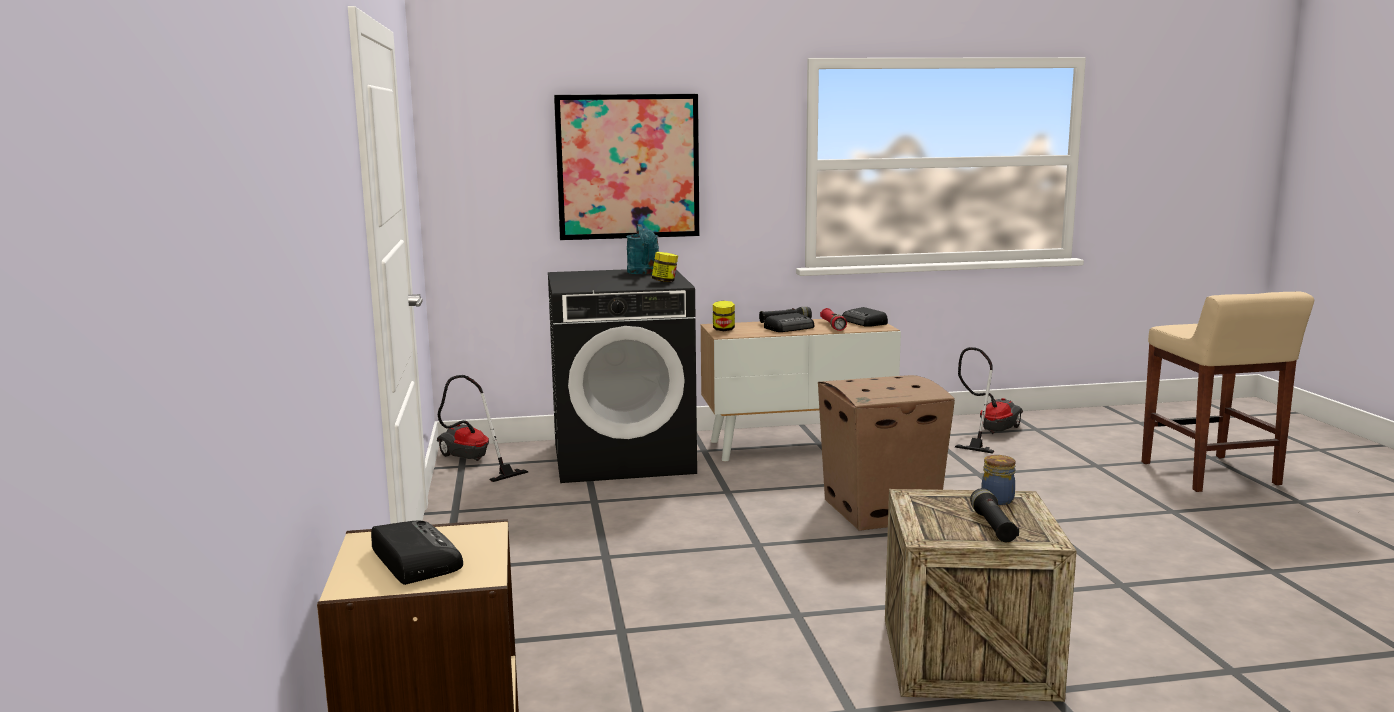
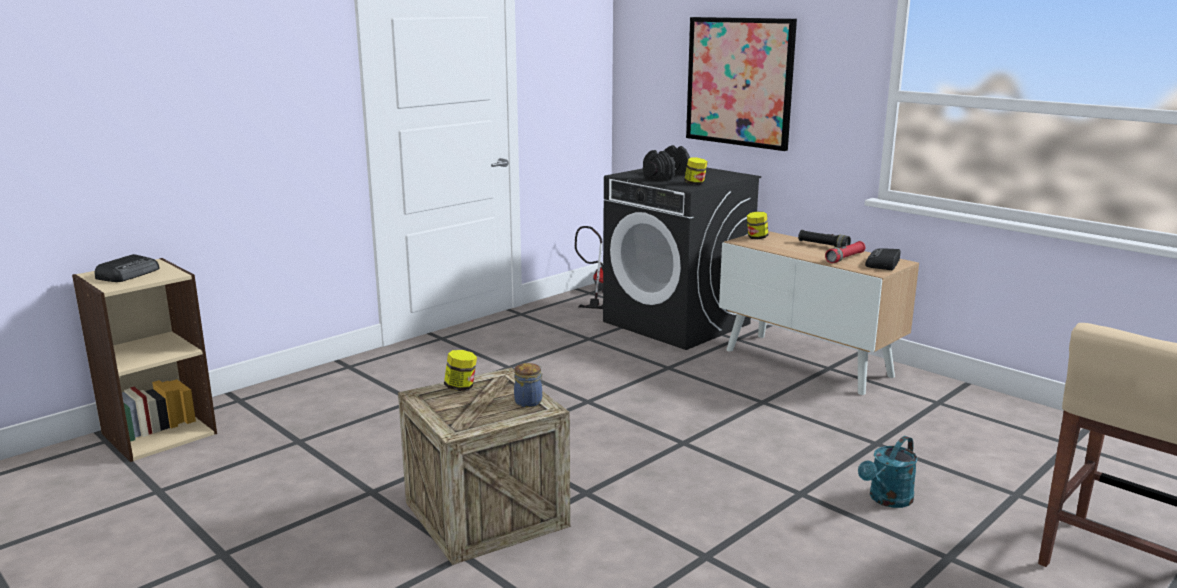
camera: 55 degrees right, 5 degrees up
turquoise watering can [626,224,659,274] -> turquoise watering can moved to [858,436,918,508]
radio [764,313,814,332] -> none
cardboard box [818,375,955,531] -> none
vacuum cleaner [955,347,1023,454] -> none
black flashlight [970,488,1019,542] -> none
none -> jar [444,350,477,391]
none -> black dumbbell [643,145,690,181]

